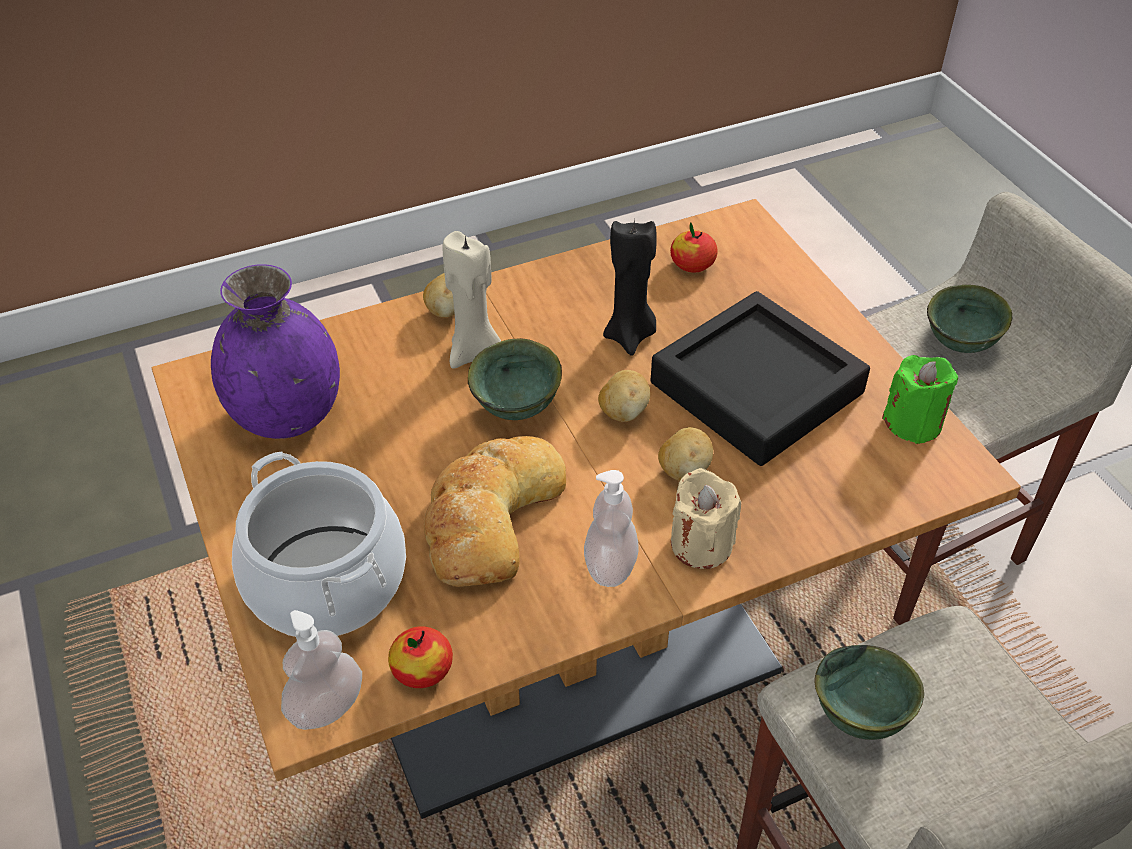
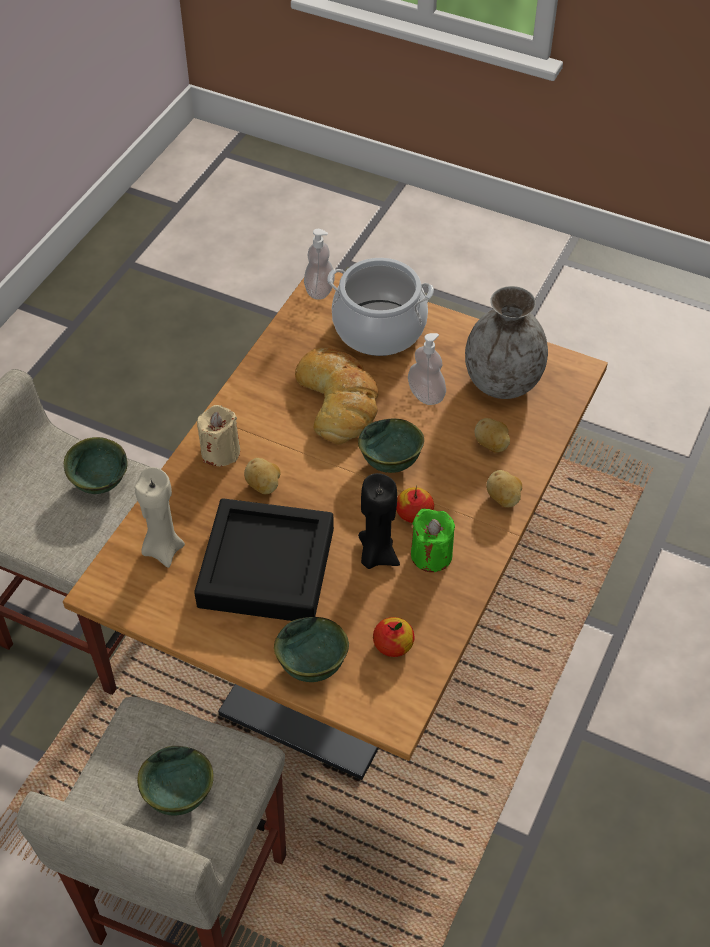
camera: 140 degrees right, 5 degrees up
purple vase [211,264,340,439] -> grey vase [465,286,548,399]
apple [388,626,453,688] -> apple moved to [396,484,434,523]
beige candle [443,231,501,368] -> beige candle moved to [135,467,185,568]
soap dispenser [584,470,639,587] -> soap dispenser moved to [408,333,446,405]
potato [598,370,650,422] -> potato moved to [474,418,510,453]
green candle [882,355,959,444] -> green candle moved to [411,509,455,572]
none -> green bowl [274,617,349,682]

